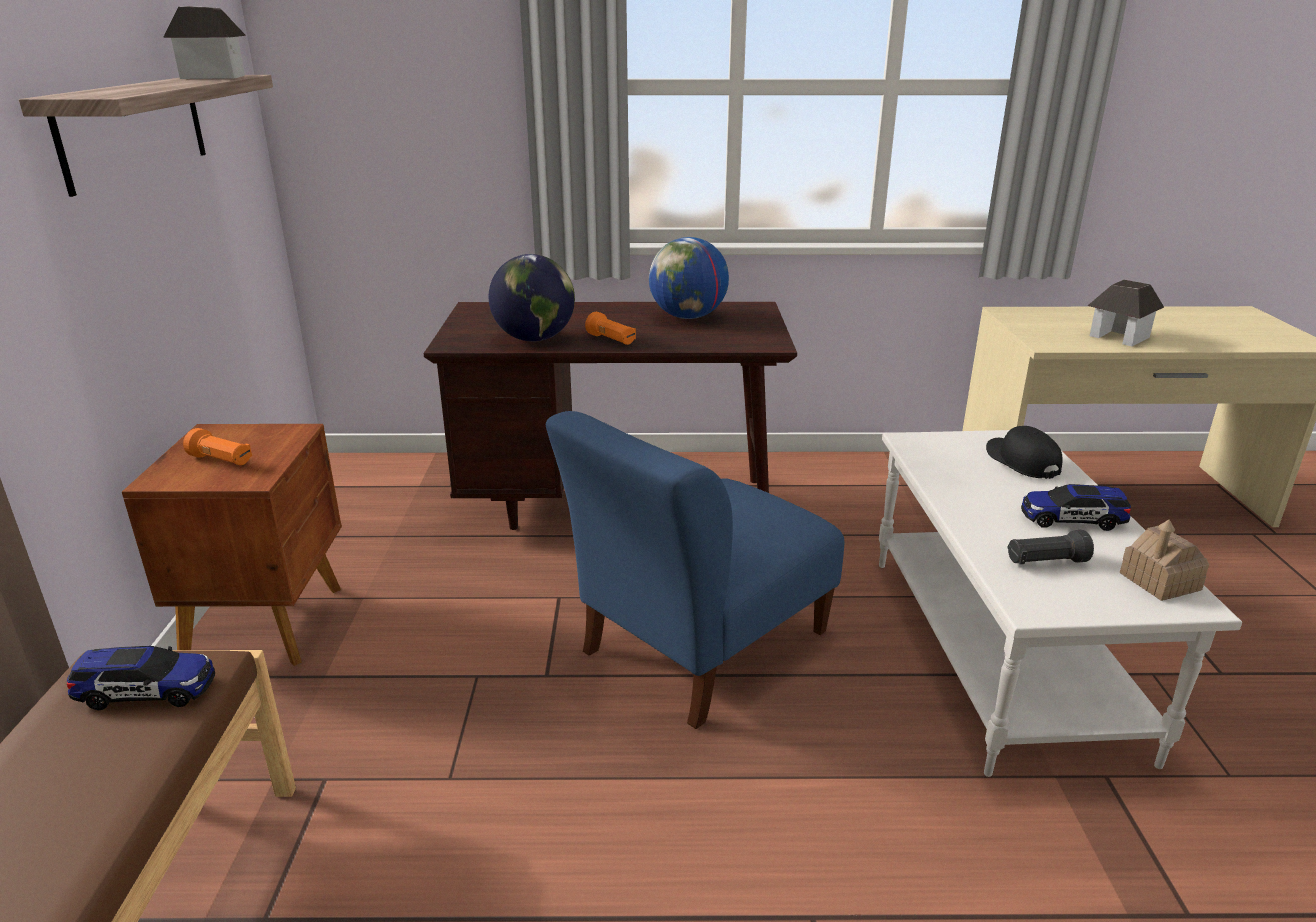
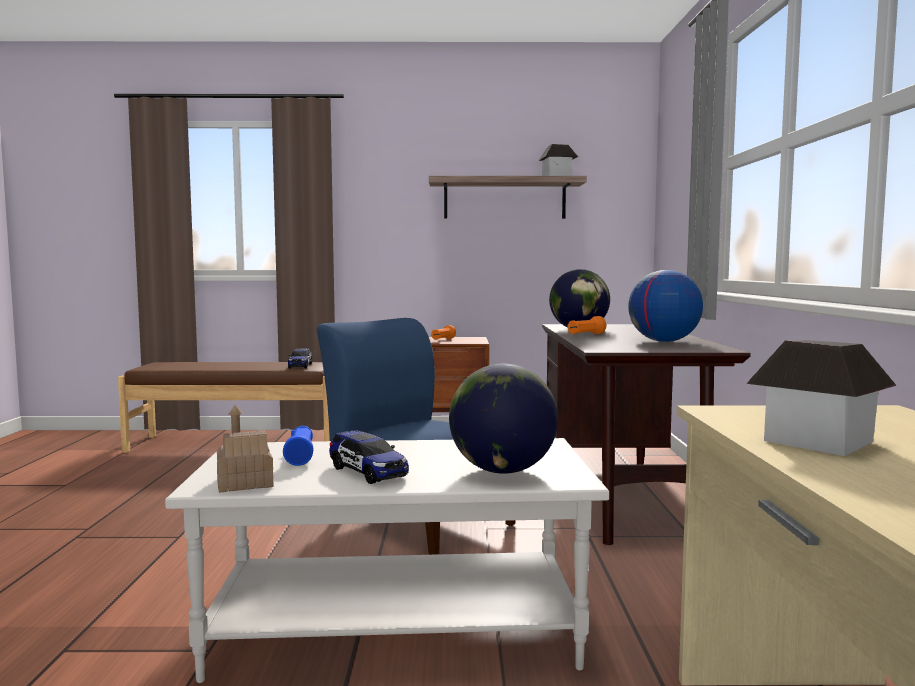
camera: 90 degrees right, 20 degrees down
black cap [986,426,1063,479] -> globe [449,364,558,474]
black flashlight [1007,530,1094,564] -> blue flashlight [283,426,313,466]
toy car [1021,484,1131,531] -> toy car turned 135 degrees clockwise [329,430,409,484]

